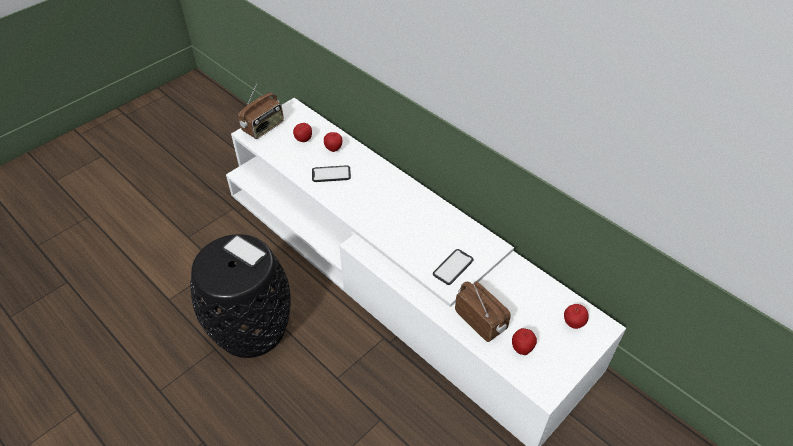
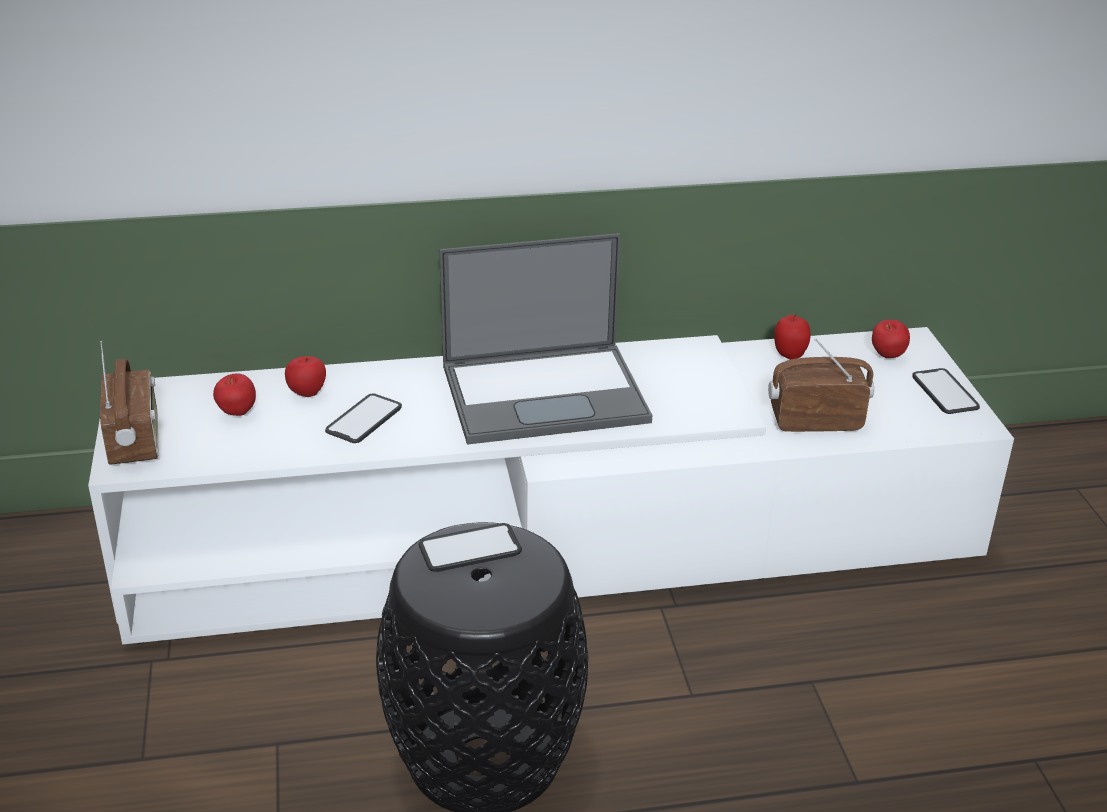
camera: 55 degrees left, 15 degrees down
phone [433,249,474,285] -> phone moved to [912,368,980,414]
apple [512,328,537,355] -> apple moved to [774,313,811,360]
none -> laptop [440,233,652,445]

